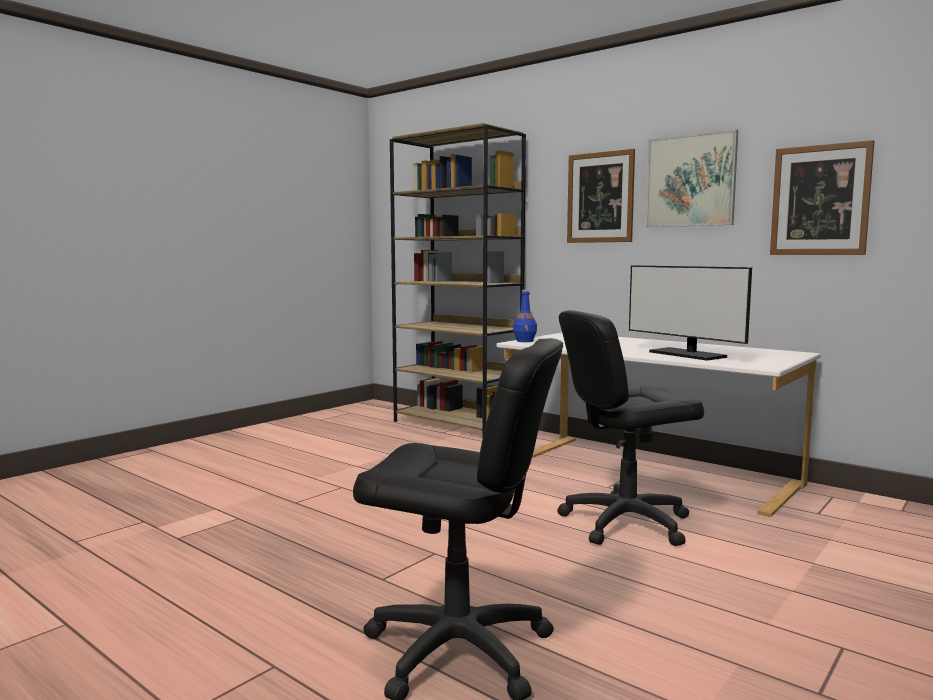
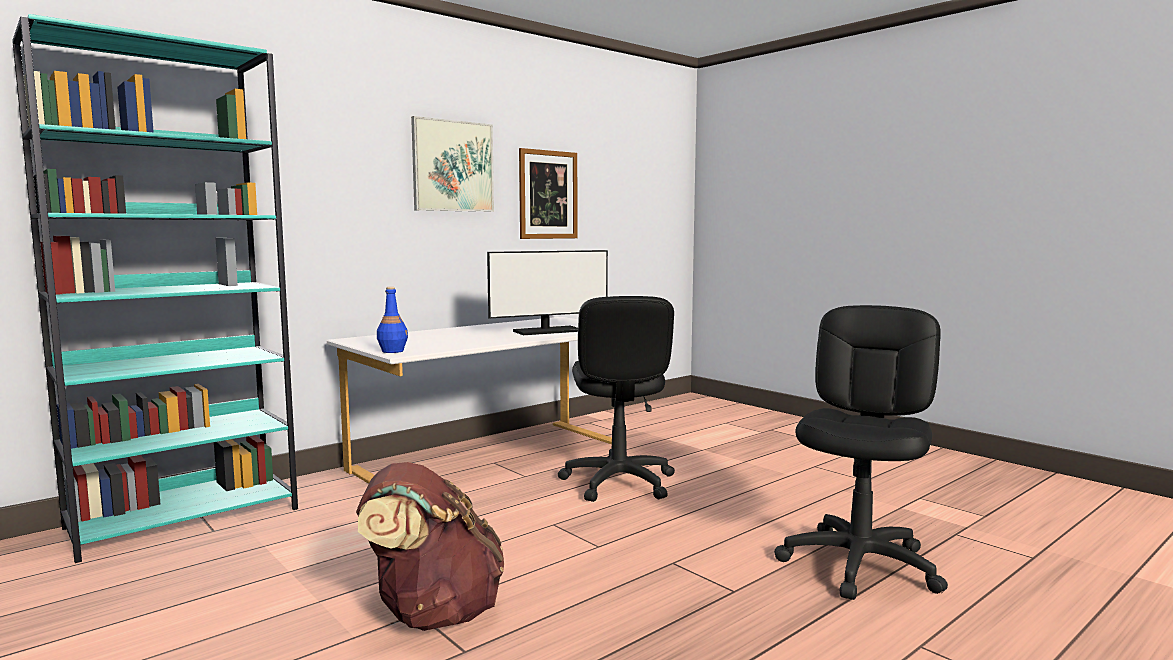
camera: 80 degrees left, 0 degrees up
brown bookcase [390,123,526,439] -> turquoise bookcase [12,14,298,563]
picture [567,149,635,243] -> none
none -> brown backpack [356,462,504,631]

